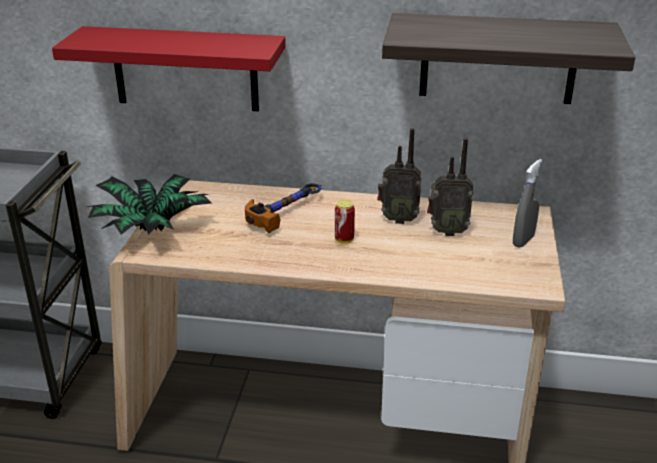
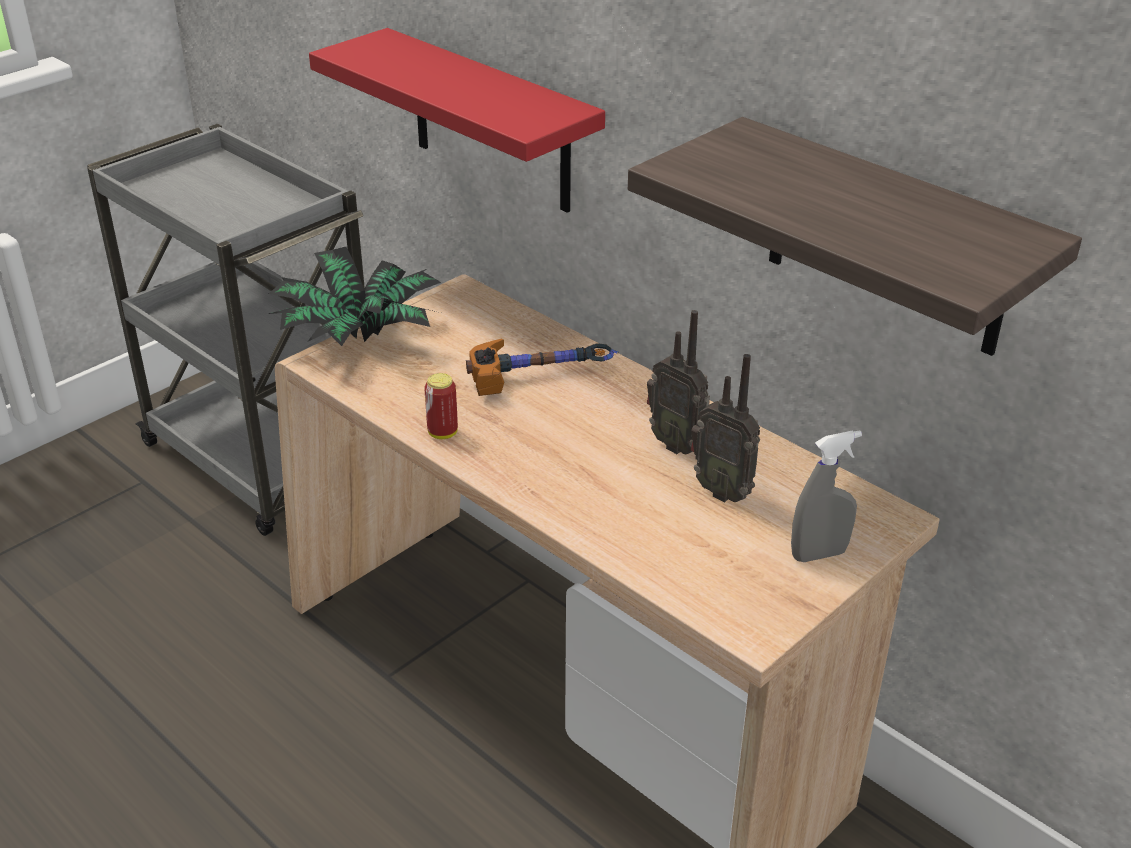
camera: 35 degrees right, 5 degrees up
can [335,200,355,244] -> can moved to [424,373,458,439]

